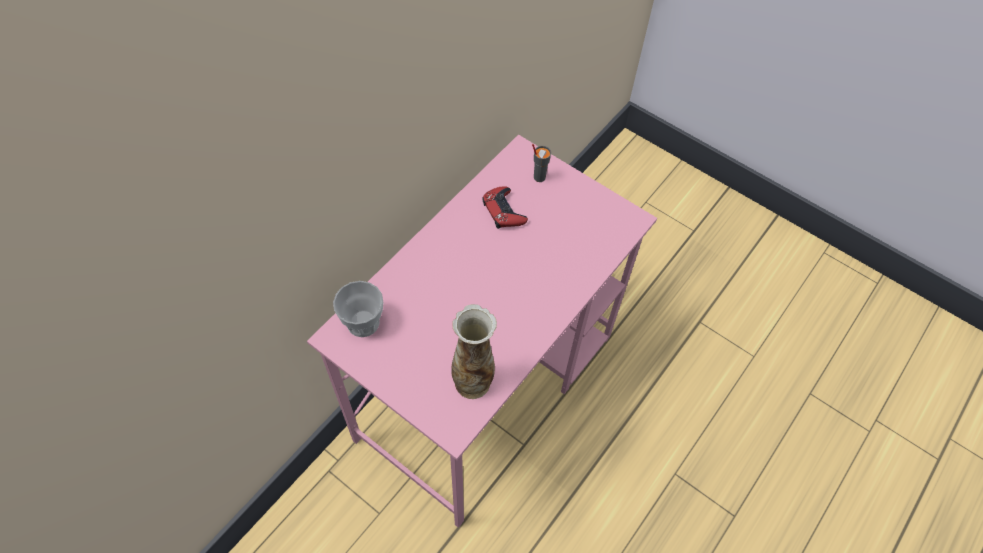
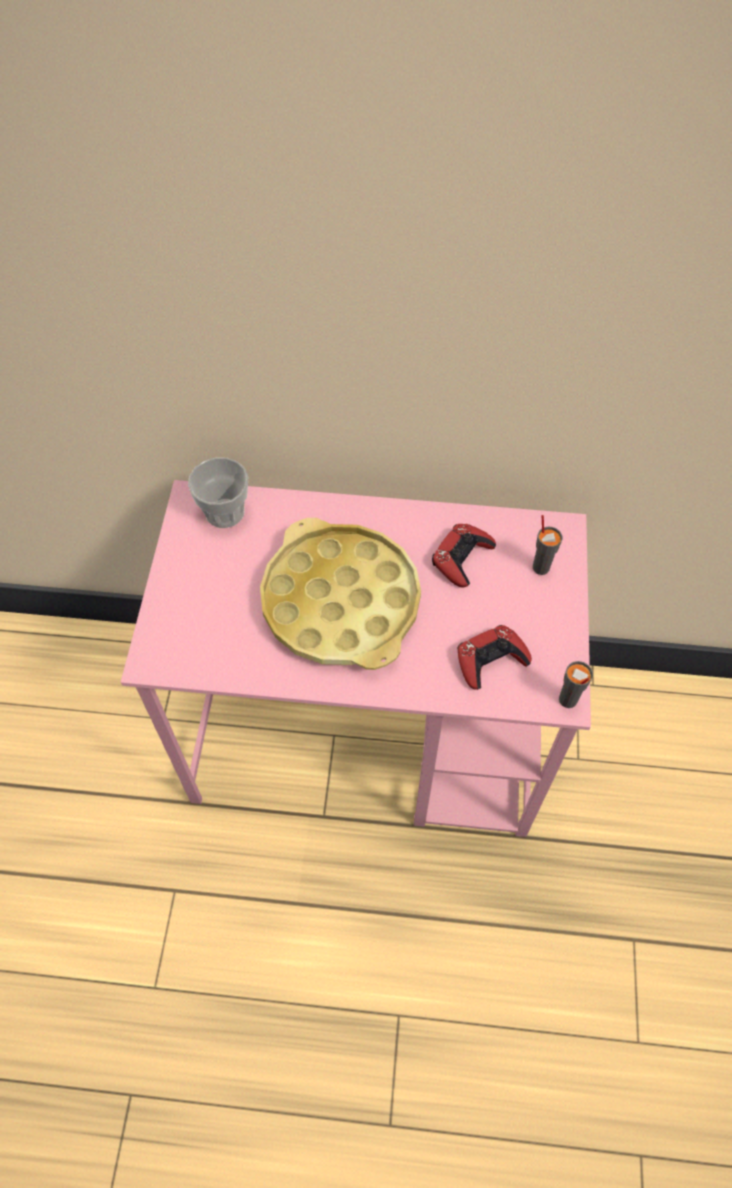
camera: 60 degrees right, 0 degrees up
vase [451,304,497,399] -> none
none -> yellow tray [260,518,421,670]
none -> red game controller [458,625,532,690]
none -> grey cup [559,661,593,708]

